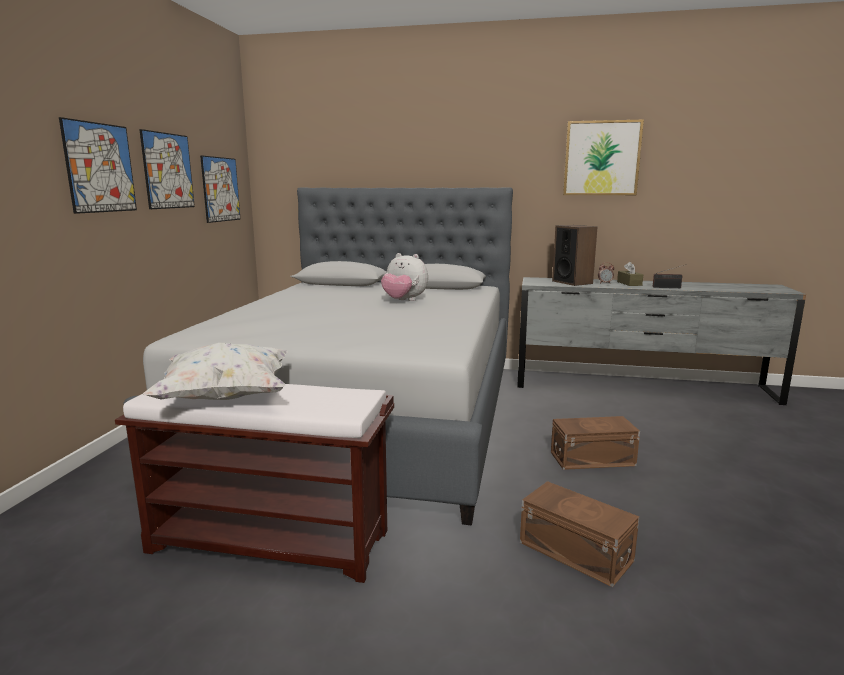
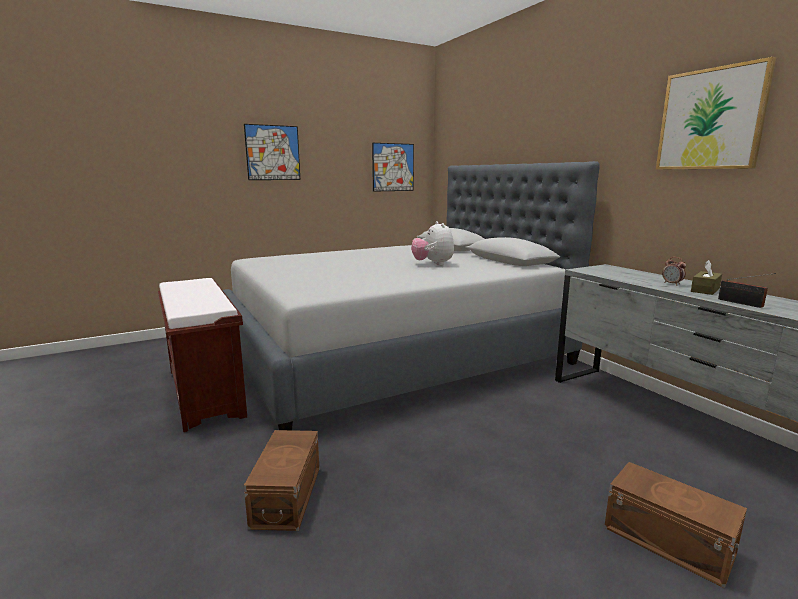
camera: 50 degrees right, 0 degrees up
picture [139,129,195,209] -> none
white pillow [143,343,288,400] -> none
brown storage box [551,416,640,470] -> brown storage box moved to [604,462,747,588]
speaker [552,225,597,286] -> none

